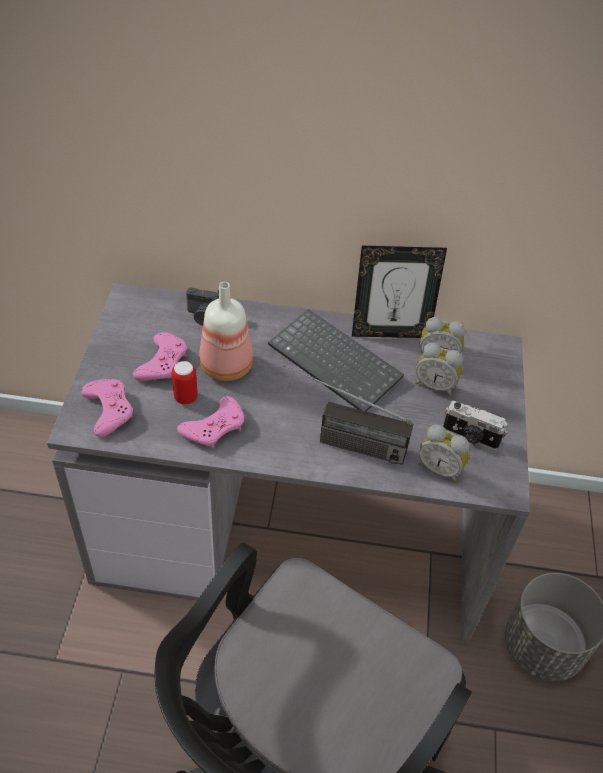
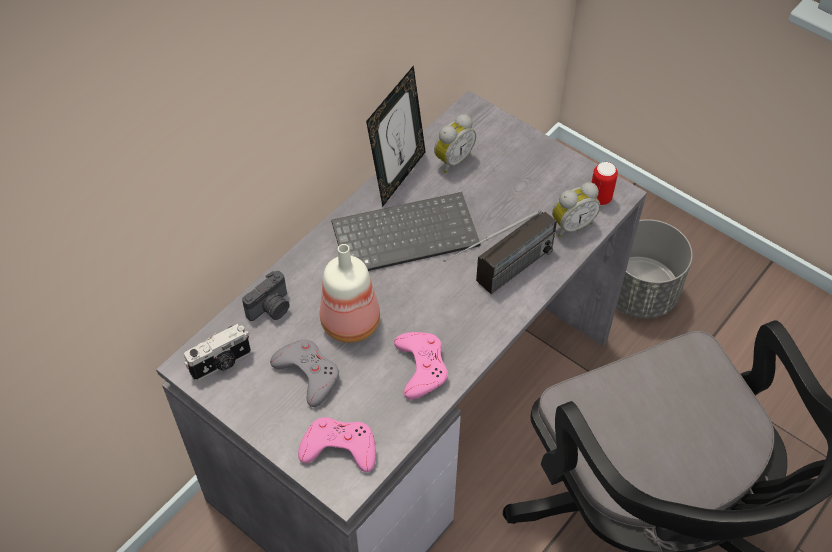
camera: 55 degrees left, 5 degrees up
pink game controller [133,332,187,381] -> grey game controller [270,340,339,407]
can [172,361,198,405] -> can moved to [591,162,618,206]
alarm clock [416,343,463,396] -> none
camera [443,401,507,450] -> camera moved to [184,324,251,381]

